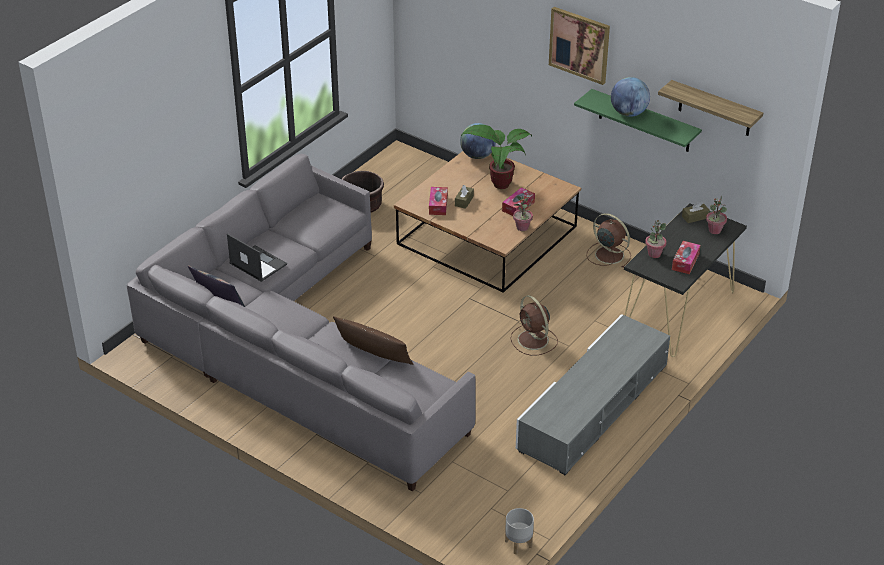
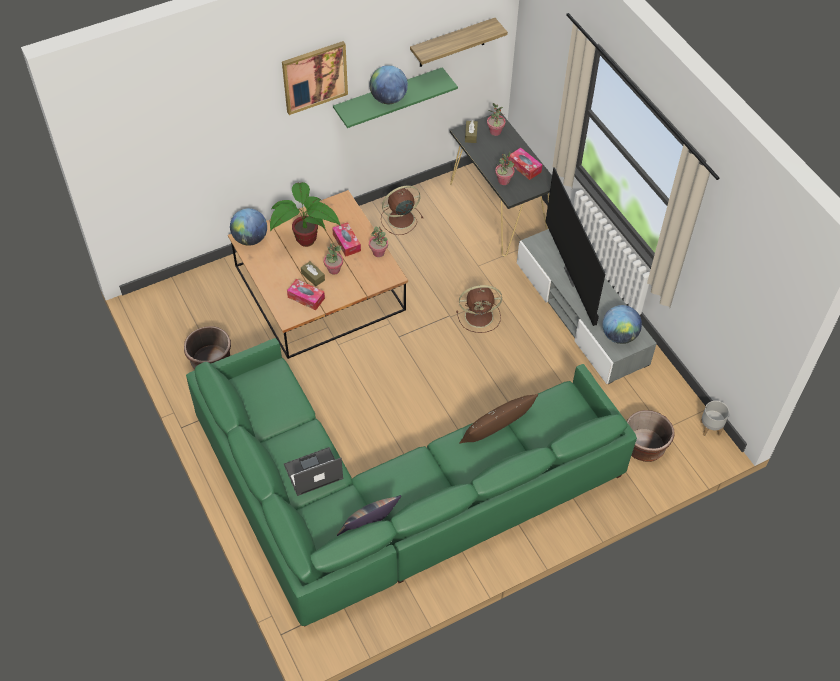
camera: 65 degrees left, 15 degrees up
grey sofa [127,154,476,491] -> green sofa [186,338,637,627]
none -> potted plant [324,243,343,275]
none -> television [546,167,606,326]
none -> globe [603,305,642,344]
none -> brown planter [627,410,675,462]

